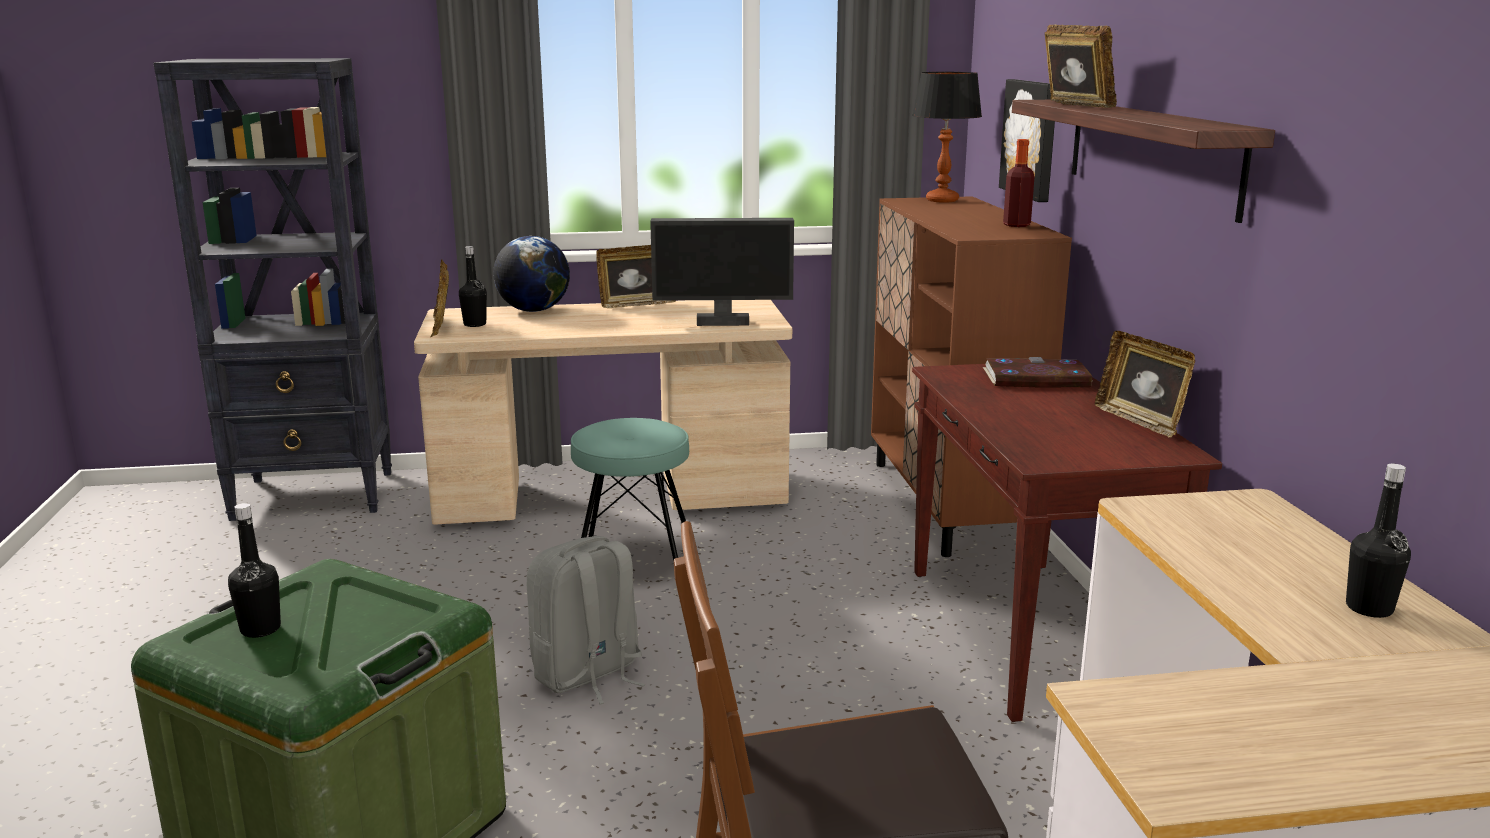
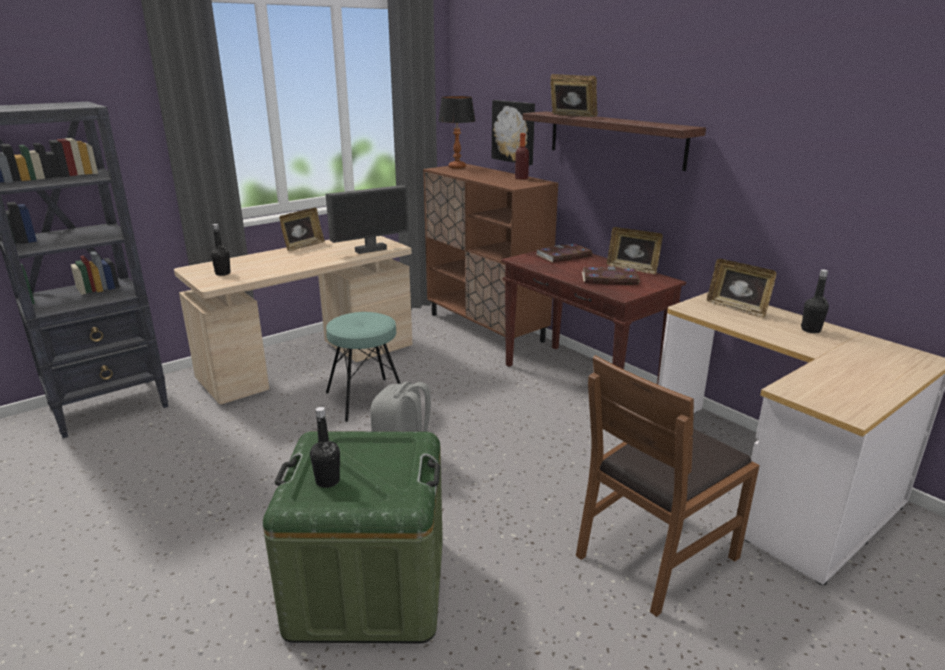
camera: 30 degrees left, 5 degrees up
picture frame [430,259,449,337] -> picture frame moved to [707,259,776,318]
globe [493,236,570,312] -> none
none -> book [582,267,640,285]

